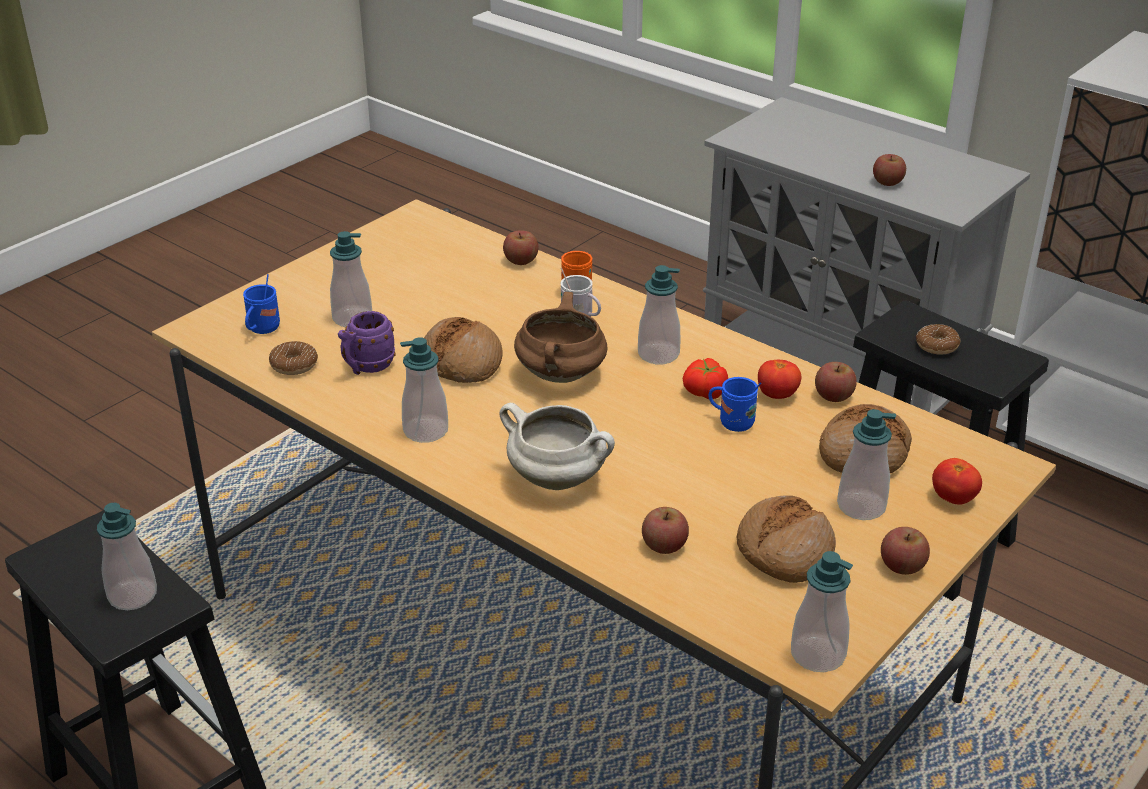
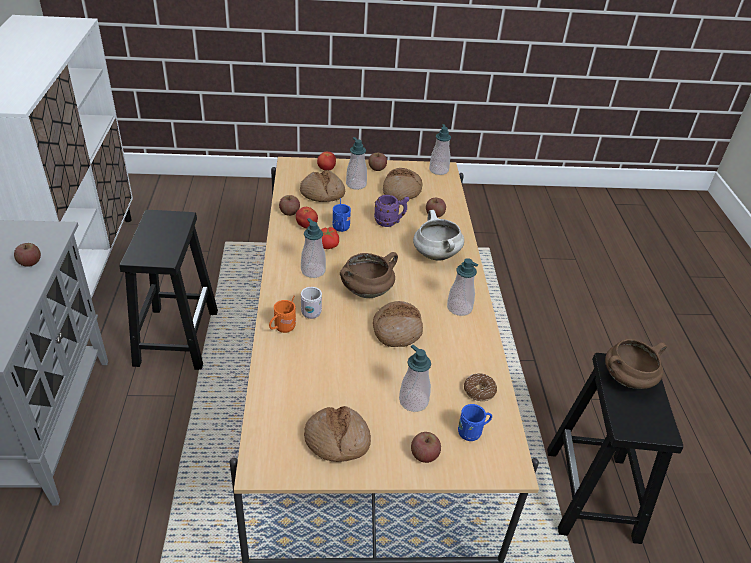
camera: 135 degrees left, 5 degrees up
soap dispenser [97,503,157,610] -> brown cooking pot [605,339,667,389]
purple mug [338,311,396,375] -> purple mug moved to [374,195,409,227]
apple [503,230,539,265] -> apple moved to [411,432,441,463]
donut [916,324,960,355] -> none
none -> bread [304,406,371,462]

